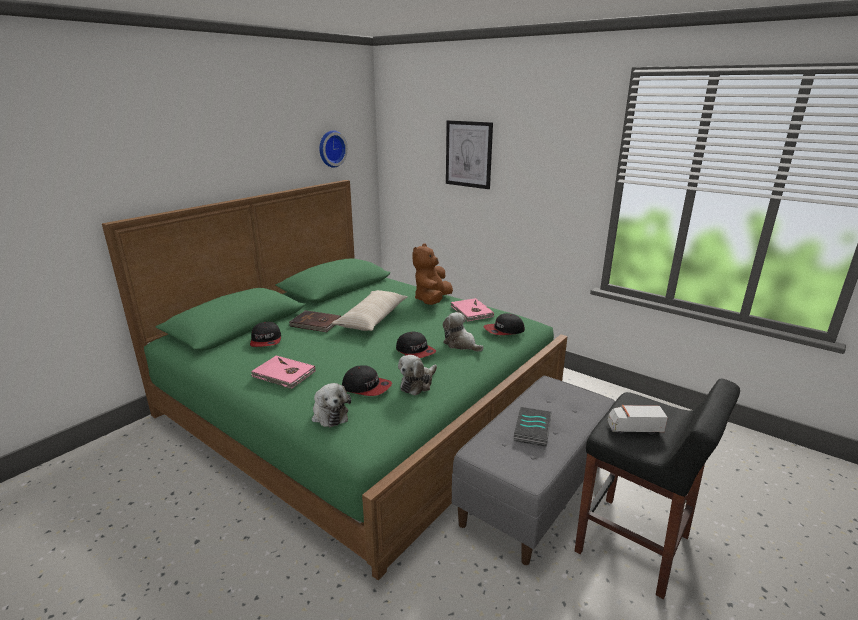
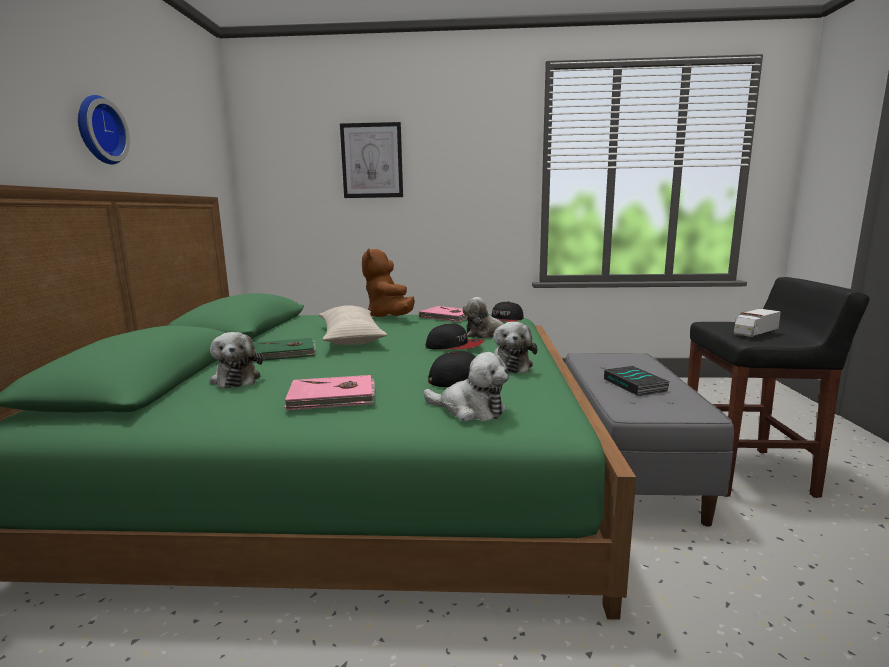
camera: 35 degrees left, 10 degrees down
cap [250,322,281,347] -> plush toy [209,332,263,388]
brown book [289,310,341,332] -> green book [252,338,316,362]
wall clock [319,130,348,168] -> wall clock moved to [78,95,130,164]

